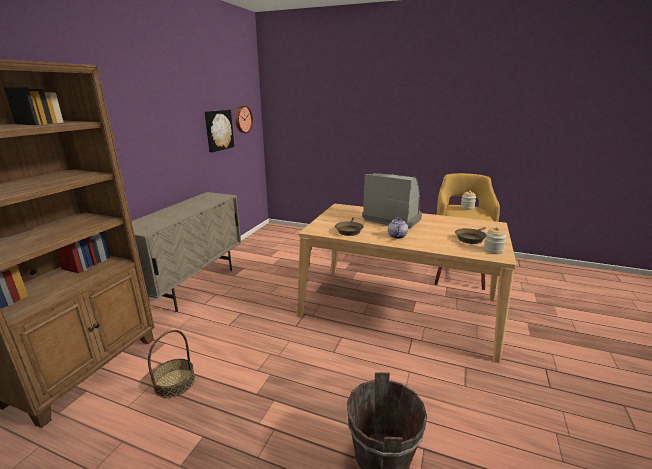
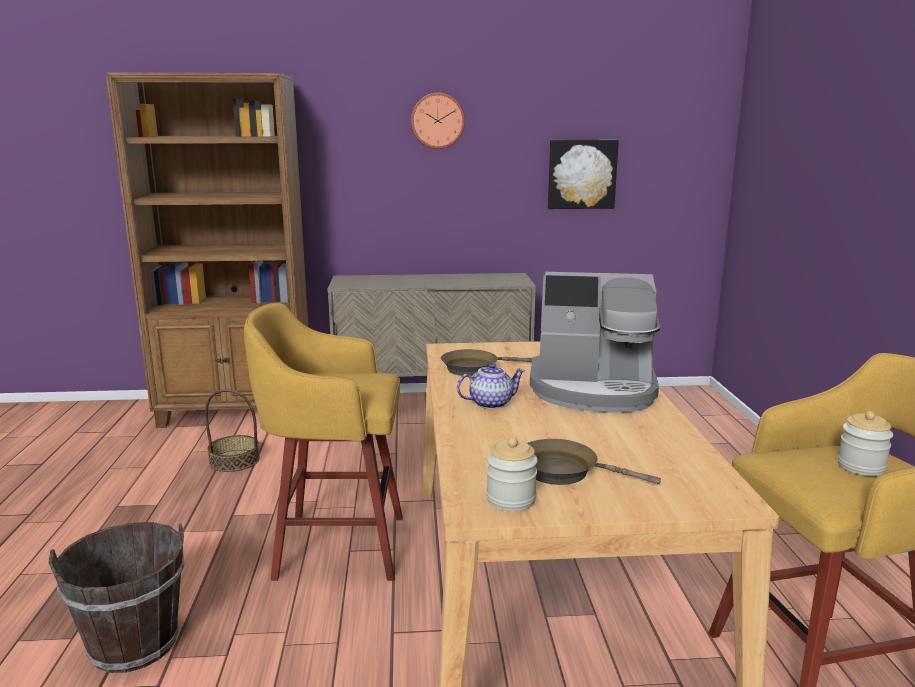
camera: 65 degrees right, 5 degrees down
wall clock [235,106,253,133] -> wall clock moved to [411,93,465,149]
coffee machine [362,173,422,229] -> coffee machine turned 90 degrees clockwise [530,272,660,413]
none -> yellow stool [244,303,403,581]

